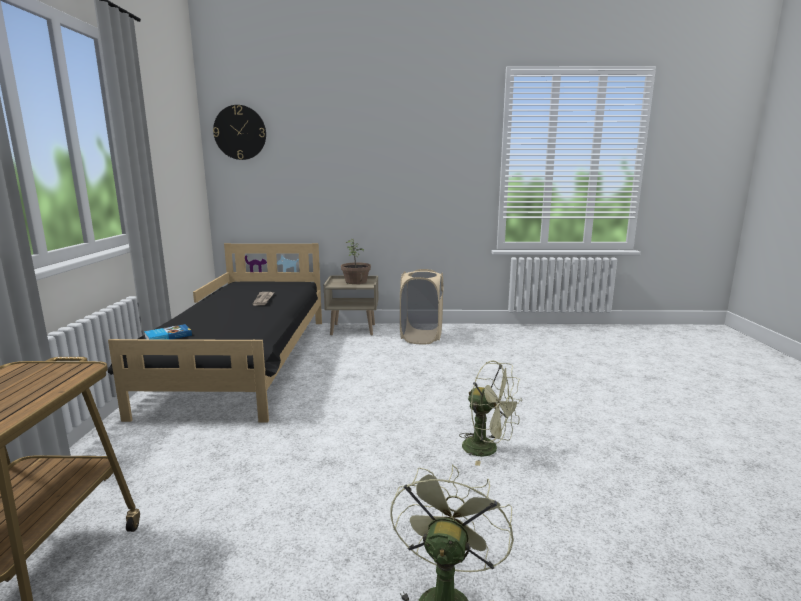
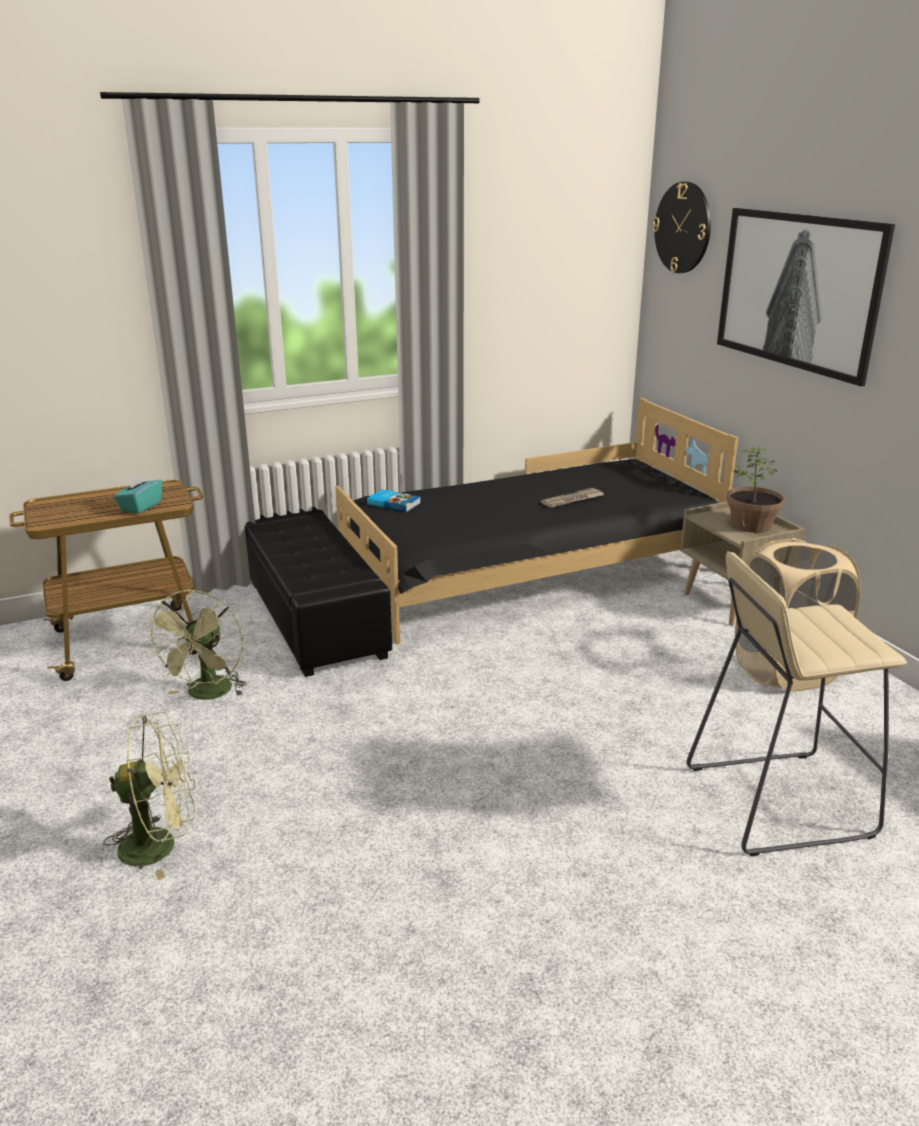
camera: 65 degrees right, 10 degrees up
green fan [459,361,522,466] -> green fan moved to [144,590,247,700]
none -> turquoise tissue box [114,472,162,514]
none -> black ottoman [245,507,392,677]
none -> beige stool [687,551,907,856]
none -> picture [717,208,895,386]

